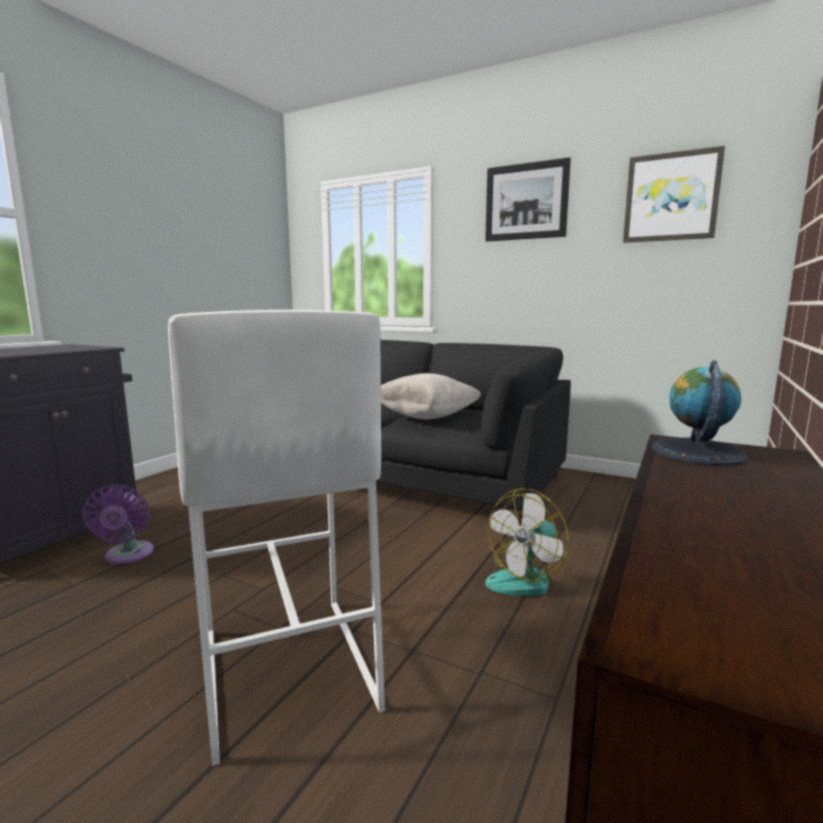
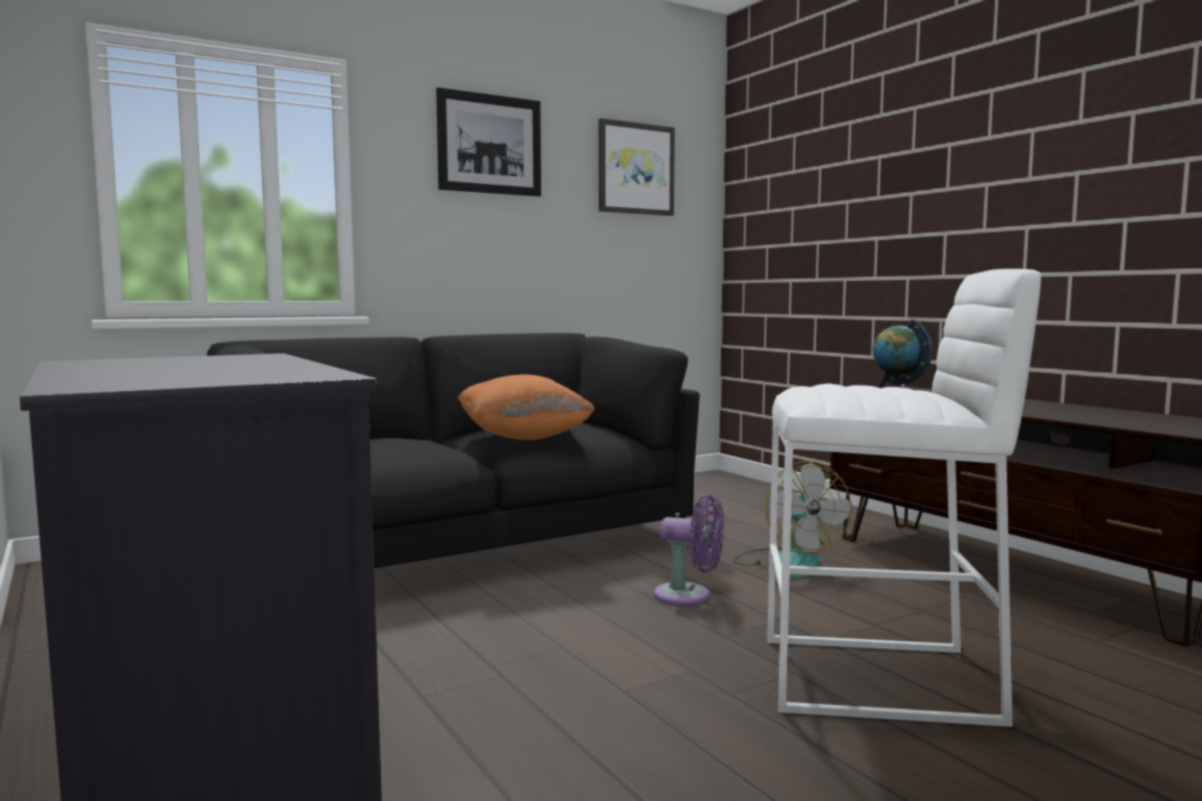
camera: 60 degrees left, 5 degrees down
purple fan [82,484,154,564] -> purple fan moved to [654,495,724,606]
beige pillow [381,373,481,420] -> orange pillow [458,374,595,440]

